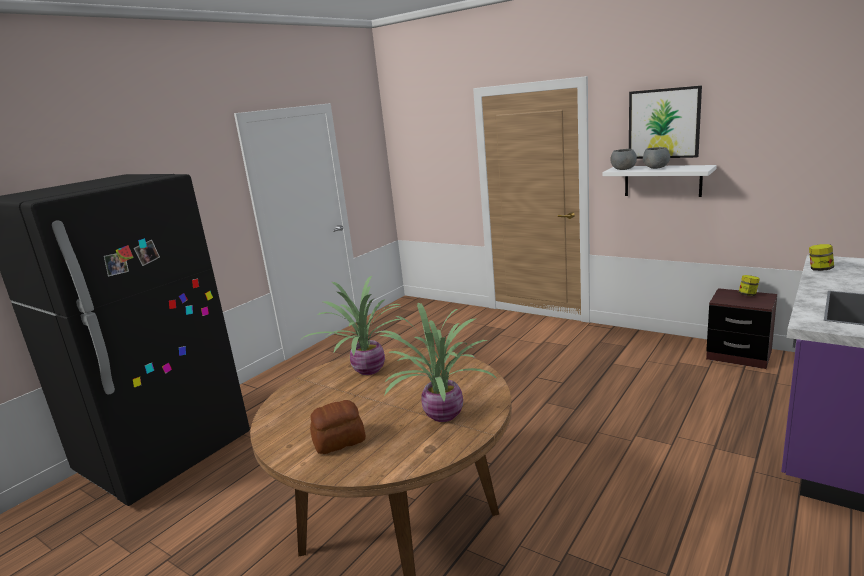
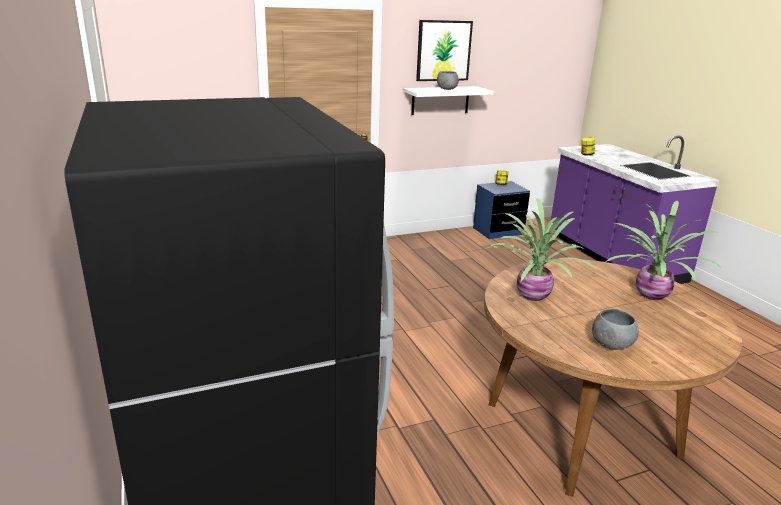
camera: 60 degrees left, 5 degrees up
bread [310,400,366,454] -> none
grey bowl [610,149,637,170] -> grey bowl moved to [592,309,639,350]
brown nightstand [706,288,777,369] -> blue nightstand [473,181,530,239]

